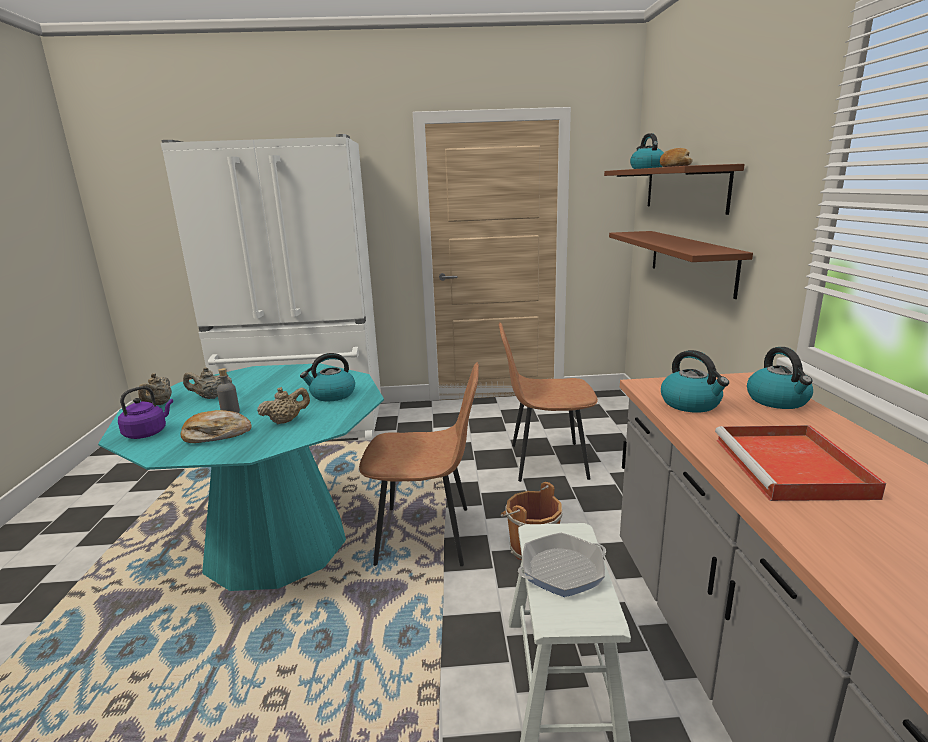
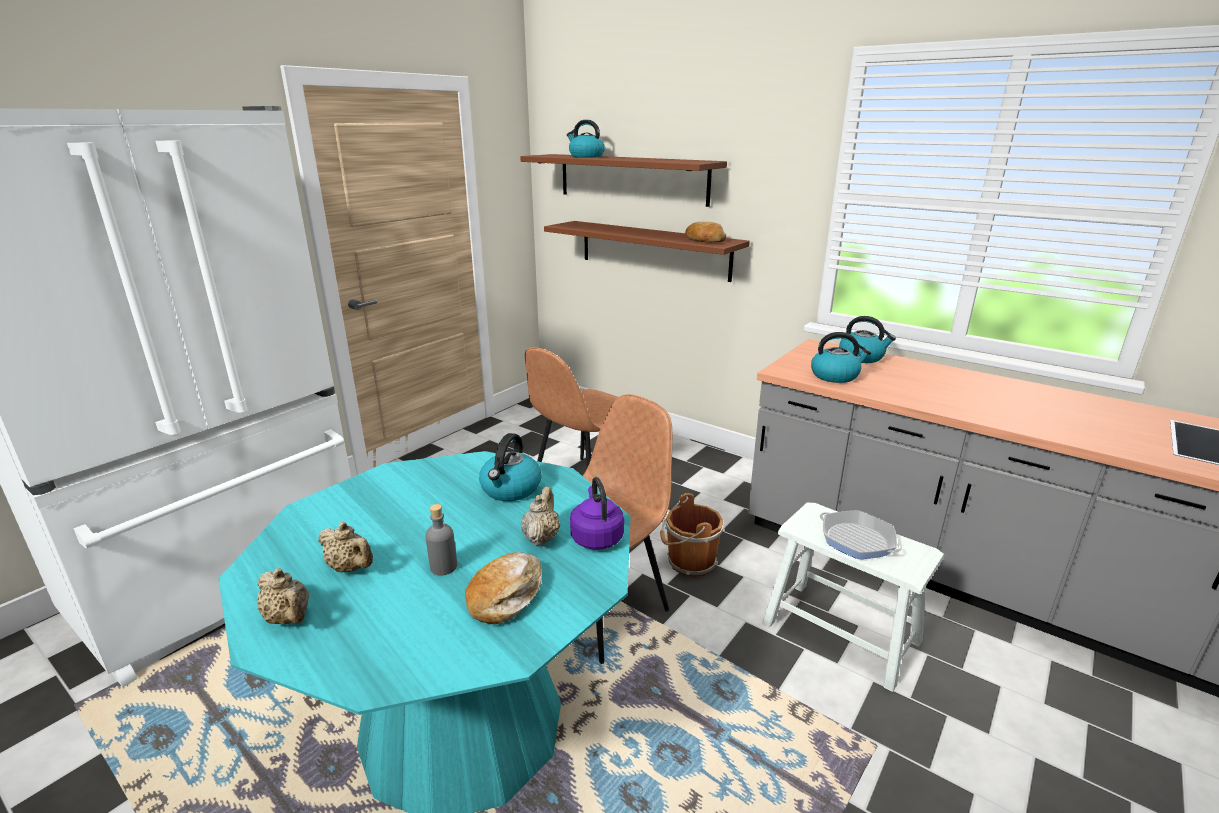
camera: 50 degrees left, 5 degrees up
purple kettle [118,386,173,439] -> purple kettle moved to [570,477,624,550]
beige teapot [183,367,232,399] -> beige teapot turned 90 degrees counterclockwise [318,522,373,572]
frying pan [518,533,606,597] -> frying pan turned 120 degrees clockwise [820,510,902,559]
bread [660,148,693,167] -> bread moved to [685,221,726,242]
red tray [715,425,886,501] -> none

